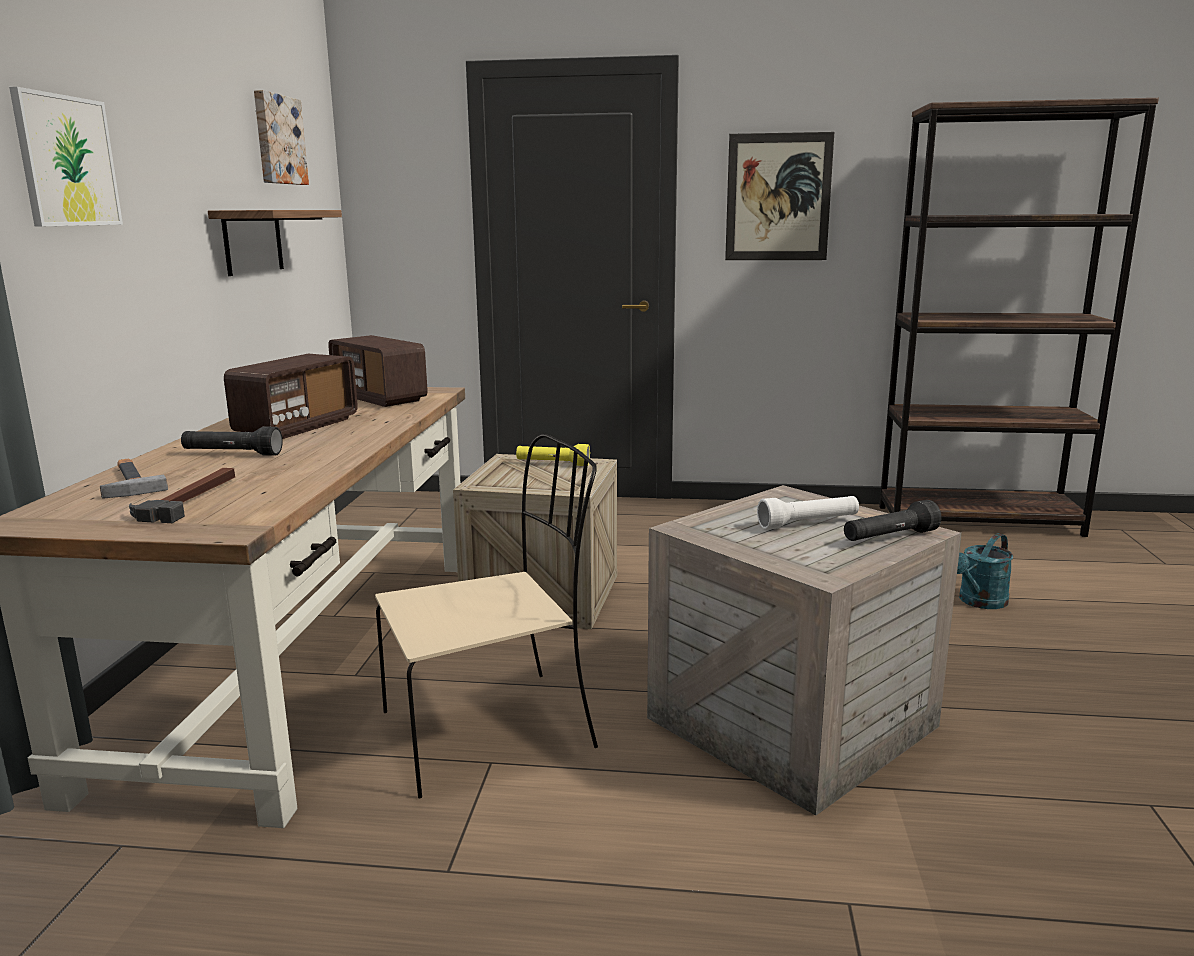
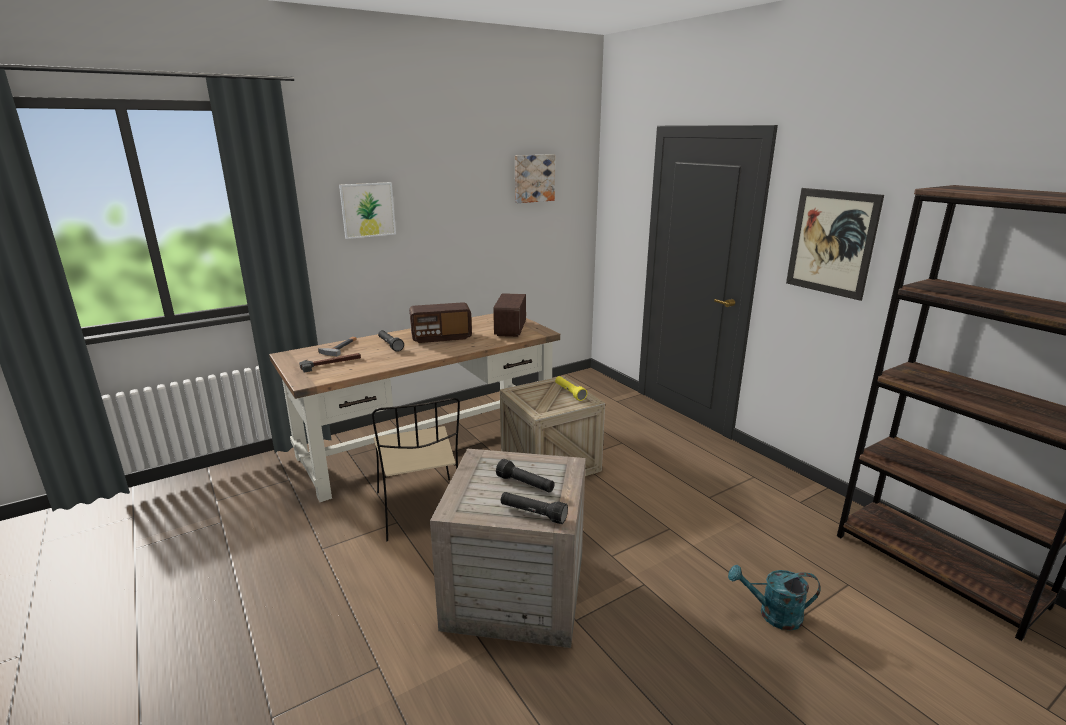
camera: 50 degrees right, 5 degrees up
shelf [208,210,342,276] -> none
beige chair [375,434,598,798] -> beige chair turned 45 degrees clockwise [372,398,460,541]
white flashlight [757,496,859,530] -> black flashlight [496,459,555,493]

